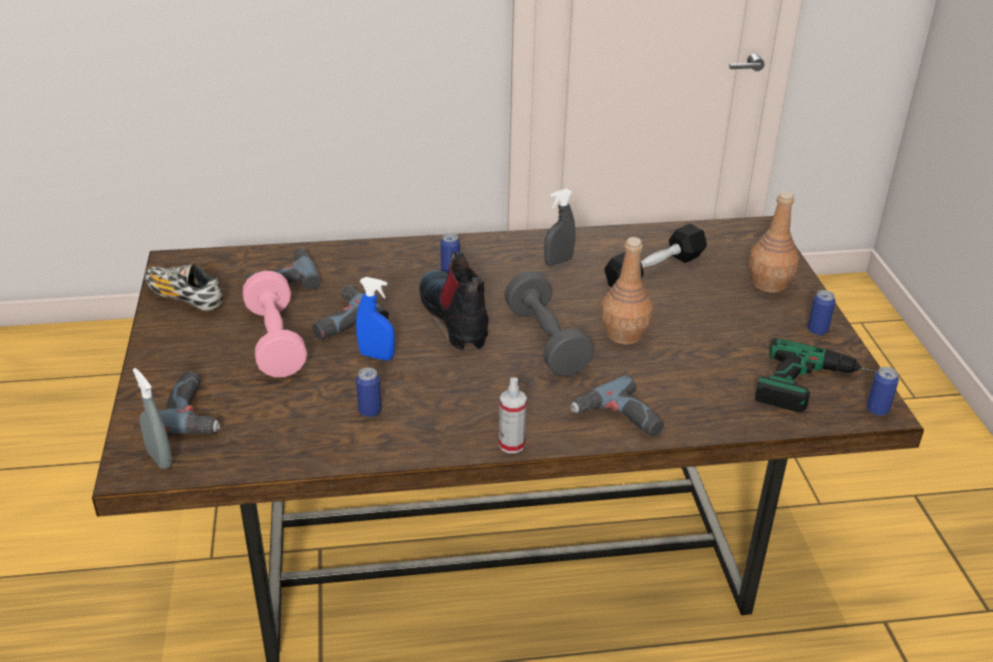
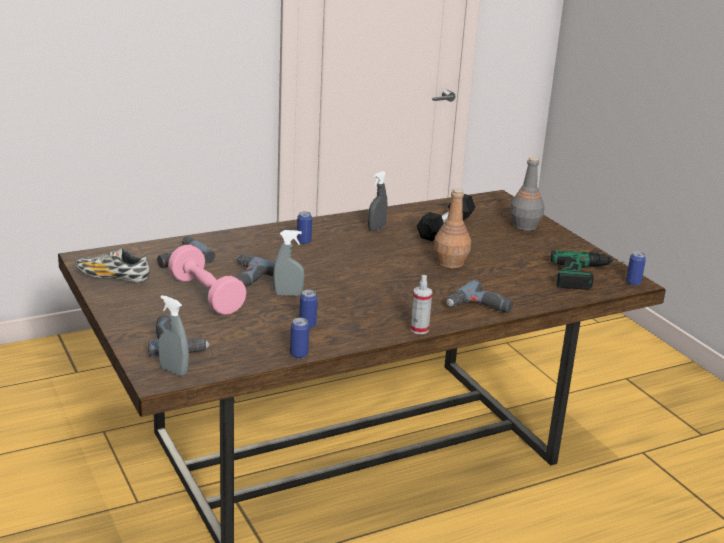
camera: 20 degrees left, 10 degrees down
blue spray bottle [356,277,395,361] -> grey spray bottle [273,230,304,296]
boot [419,252,489,350] -> none
grey dumbbell [505,271,594,376] -> none
brown bottle [748,191,799,293] -> grey bottle [510,157,545,231]
can [808,290,836,335] -> can moved to [290,318,309,358]

